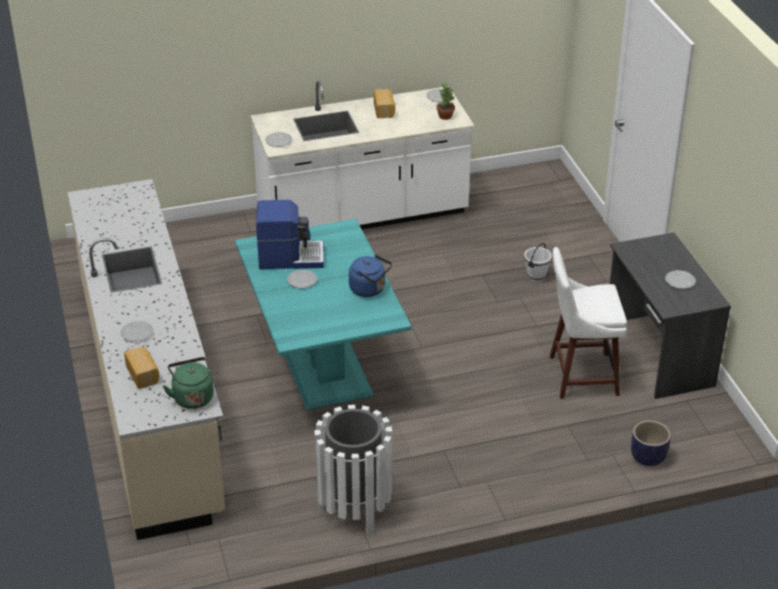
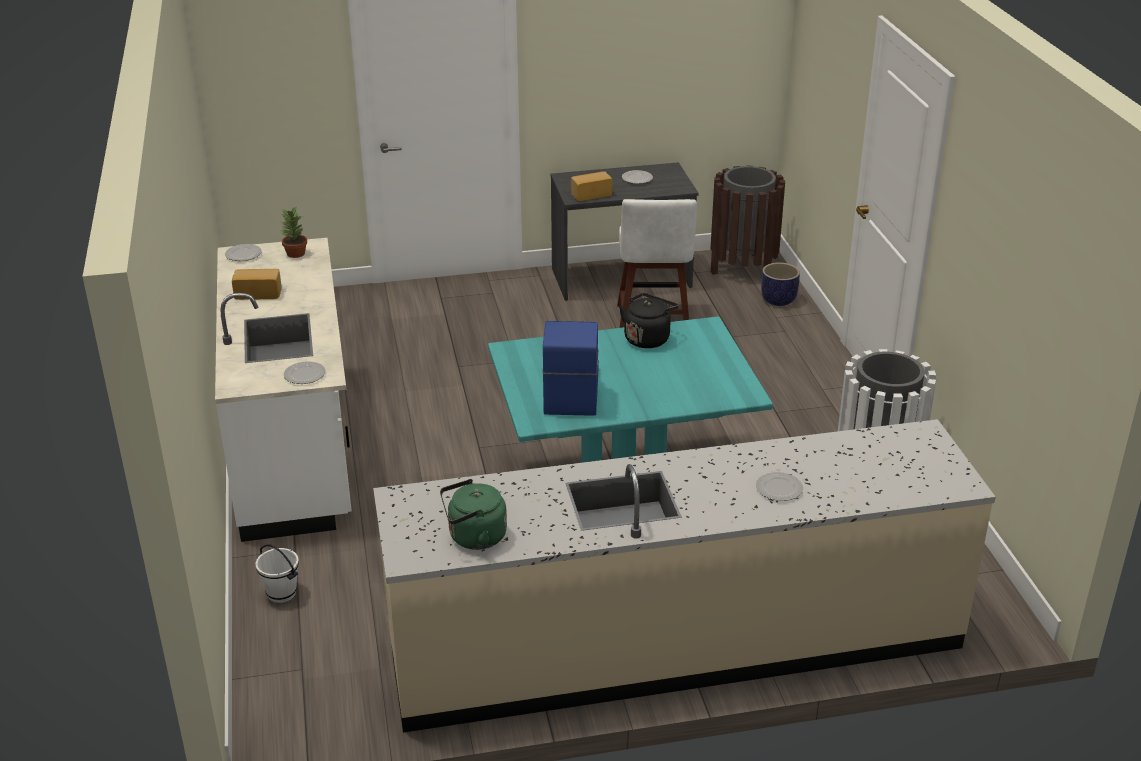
camera: 85 degrees left, 5 degrees down
bread [124,346,159,389] -> bread moved to [571,171,612,201]
green kettle [163,357,214,409] -> green kettle moved to [440,479,507,550]
plate [287,270,317,288] -> none
blue kettle [349,254,392,297] -> black kettle [619,293,679,348]
white bucket [524,243,552,282] -> white bucket moved to [255,544,299,603]
none -> brown trash can [710,165,785,275]

